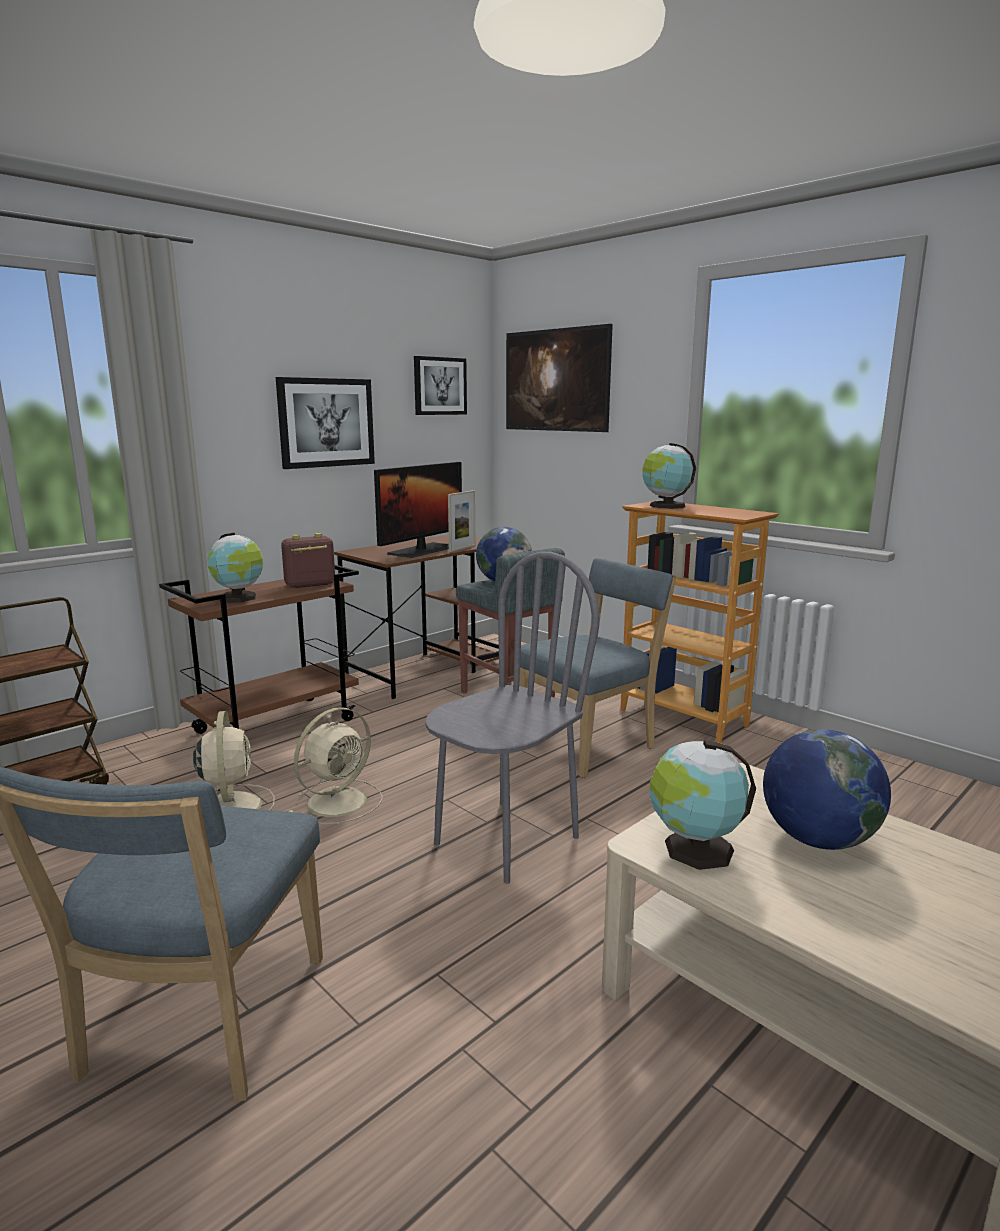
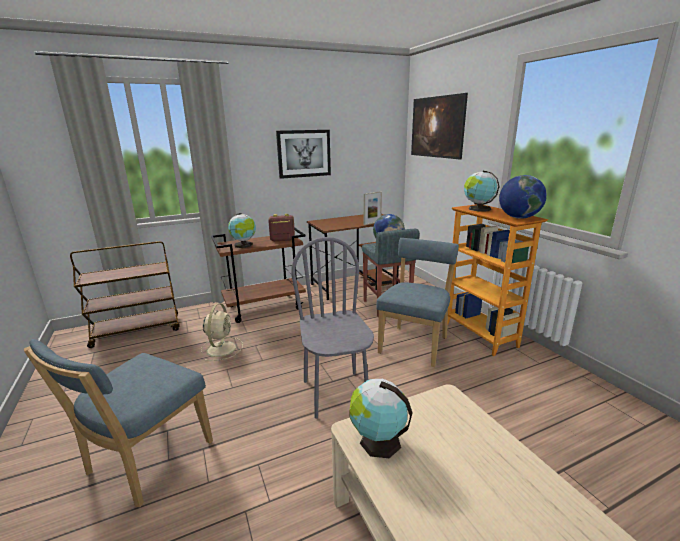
camera: 20 degrees right, 5 degrees up
beige fan [289,707,383,824] -> none
monitor [374,462,462,558] -> none
picture [414,356,467,415] -> none
grey chair [425,552,599,884] -> grey chair turned 75 degrees counterclockwise [291,237,374,419]
blue chair [519,558,676,778] -> blue chair turned 45 degrees counterclockwise [377,238,459,367]
globe [763,729,891,850] -> globe moved to [499,175,547,219]

